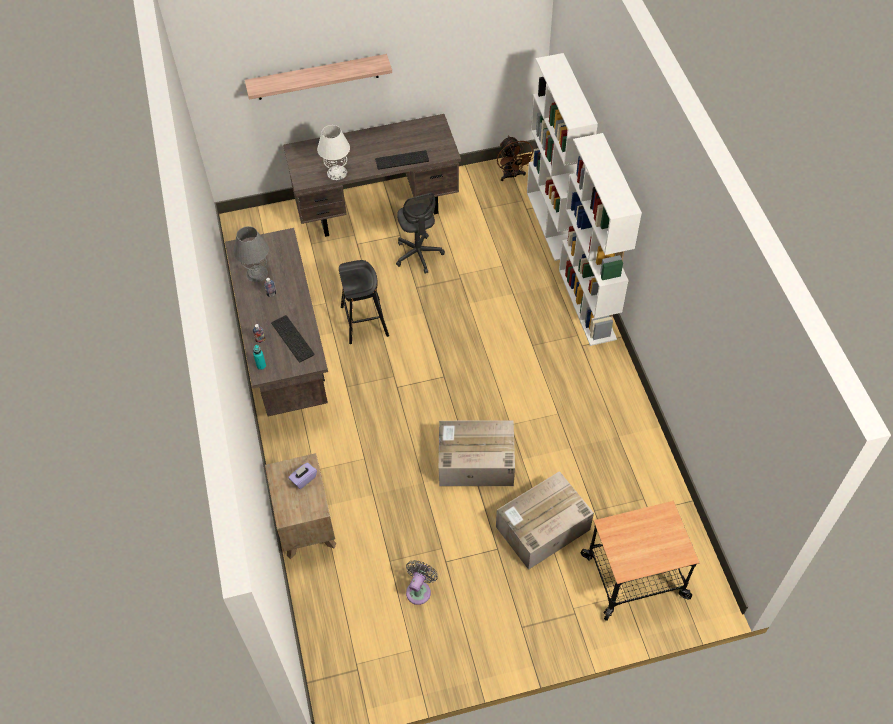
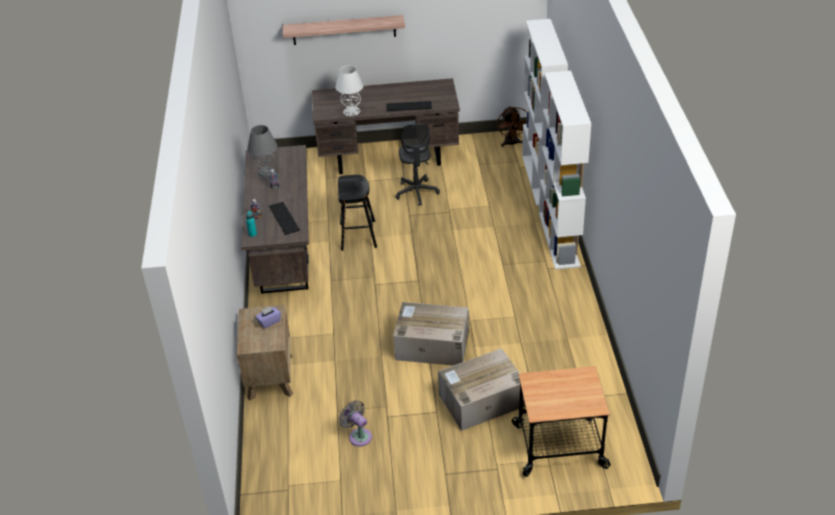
camera: 10 degrees right, 15 degrees down
grey fan [406,560,438,605] -> grey fan turned 75 degrees counterclockwise [339,400,372,447]

